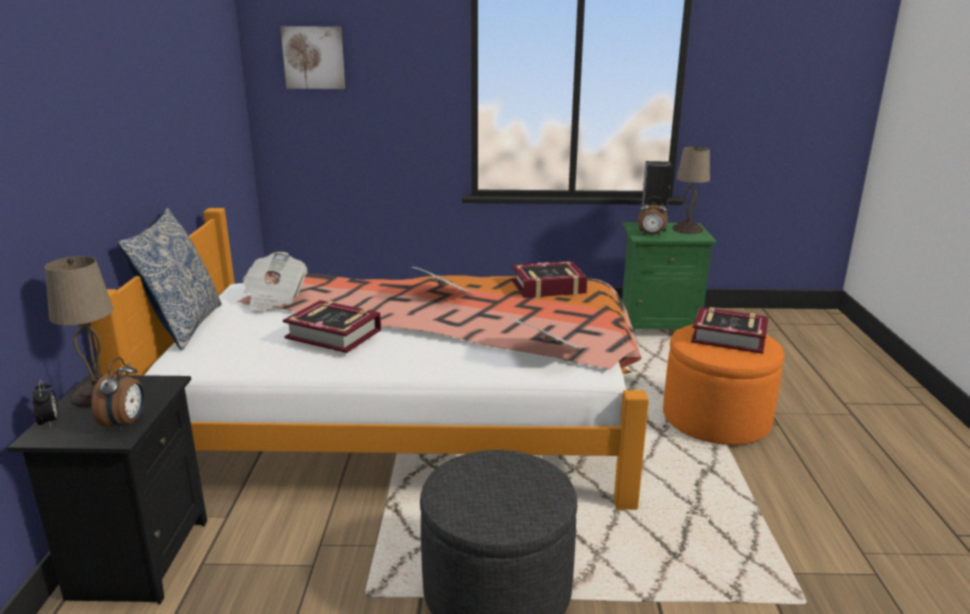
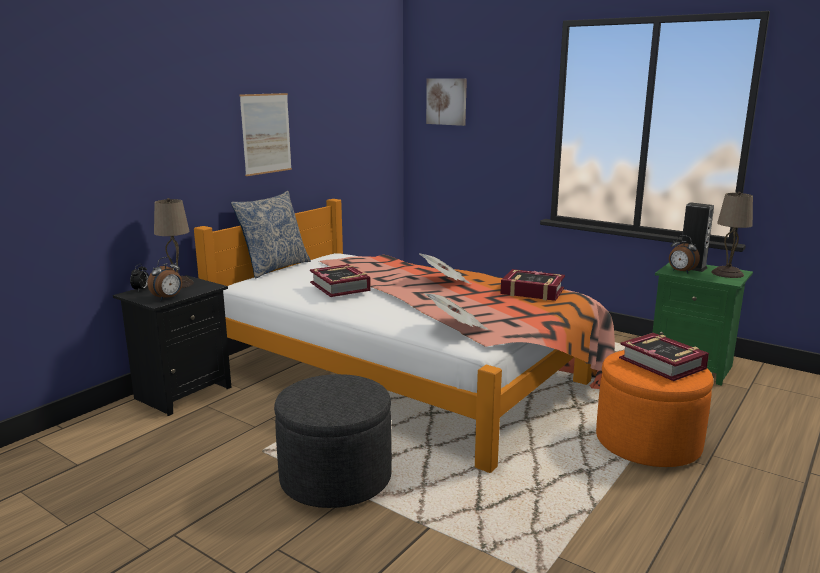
camera: 35 degrees right, 5 degrees down
newspaper [243,252,308,310] -> none
none -> picture [240,93,292,176]

